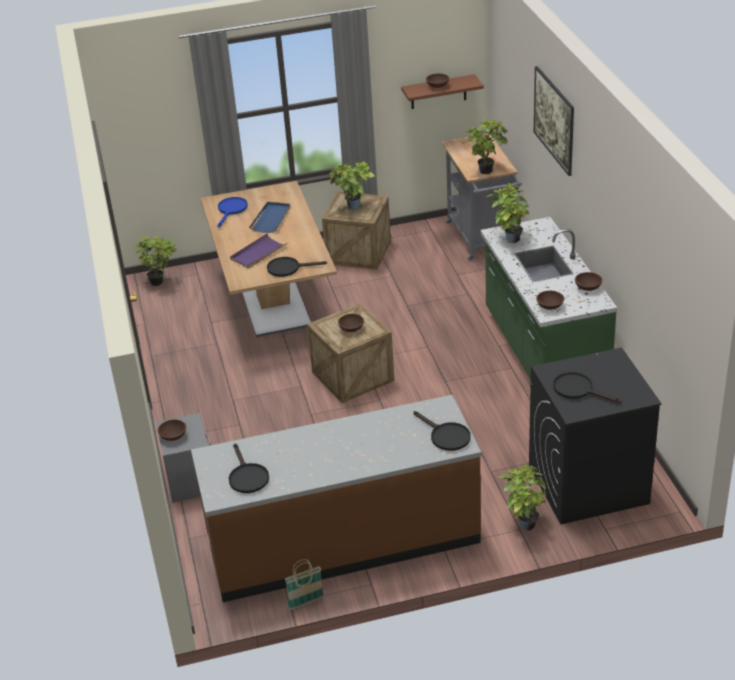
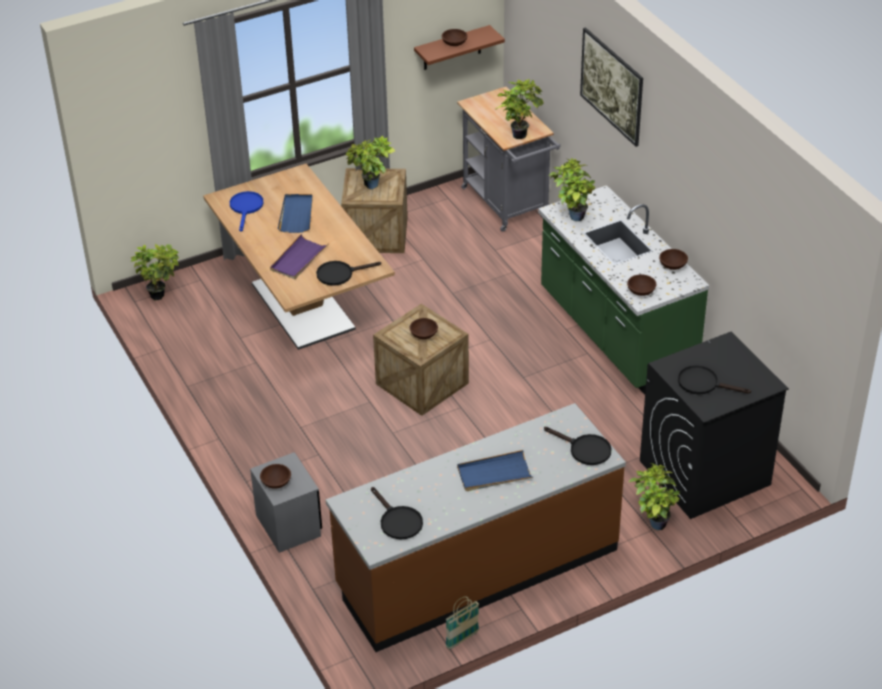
camera: 15 degrees left, 5 degrees up
none -> blue tray [457,450,533,491]

